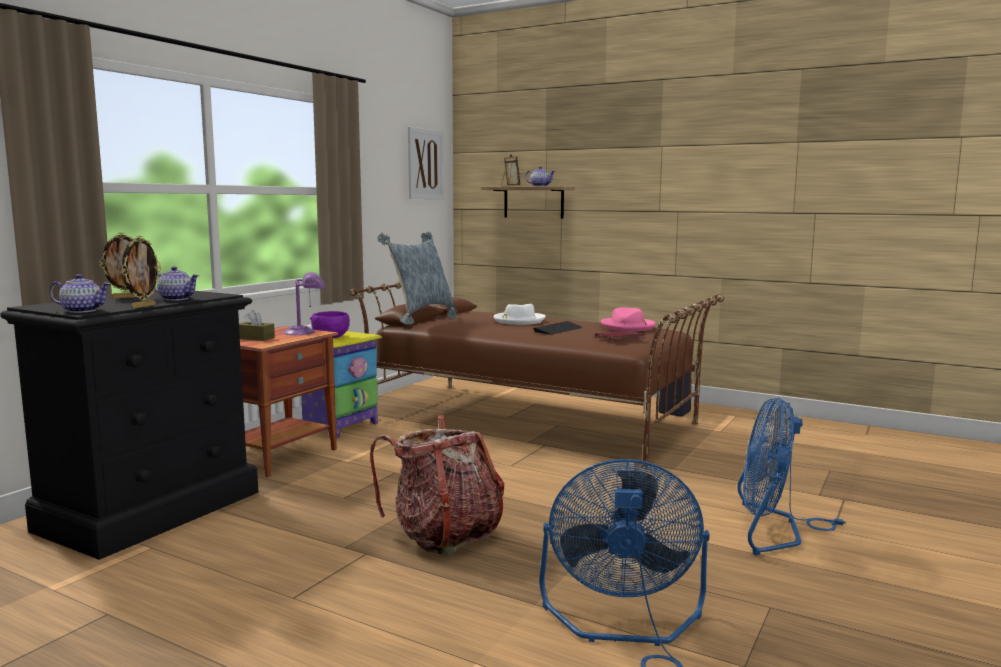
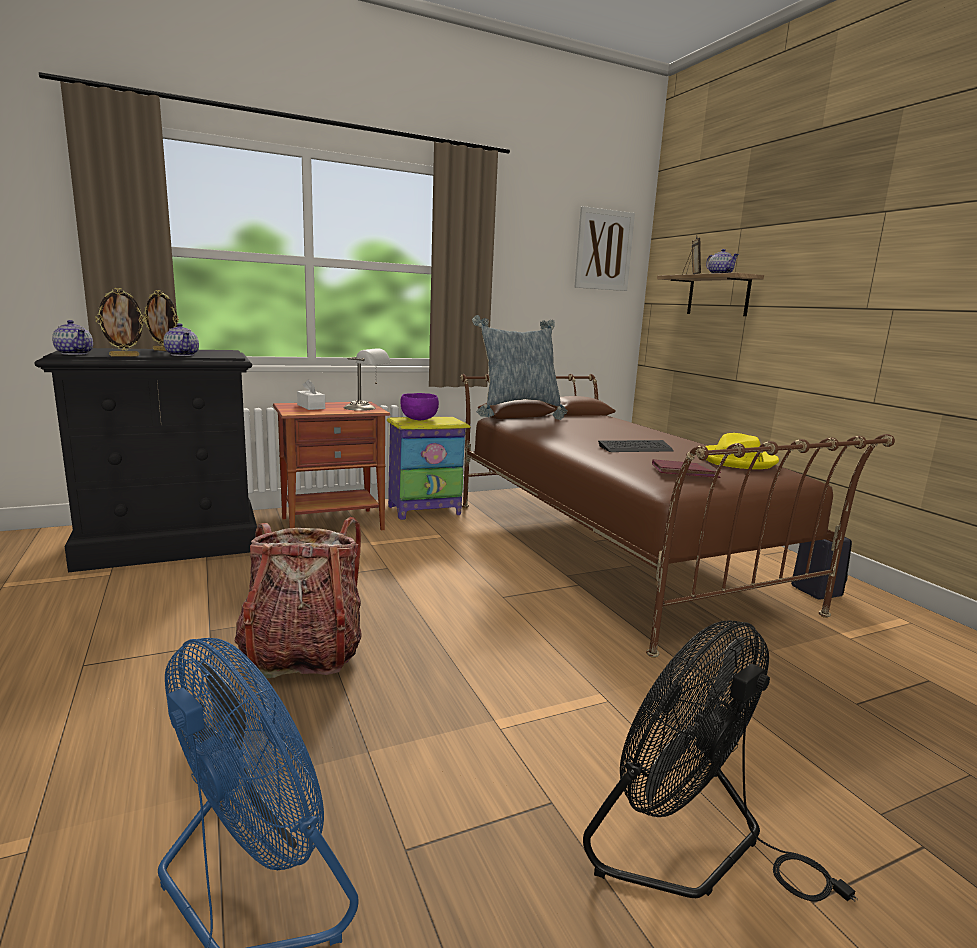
camera: 35 degrees right, 5 degrees up
brown tissue box [239,310,275,341] -> white tissue box [297,379,325,410]
purple table lamp [283,272,326,335] -> white table lamp [344,348,391,411]
white hat [493,304,546,325] -> none
pink hat [601,307,656,331] -> yellow hat [705,433,779,469]
blue fan [737,398,846,556] -> black fan [583,621,858,902]

